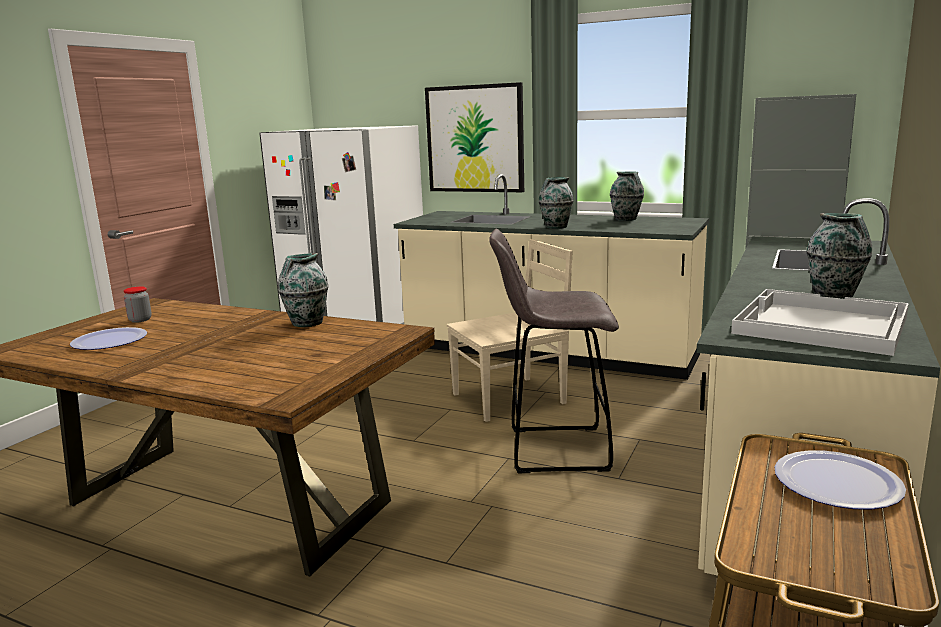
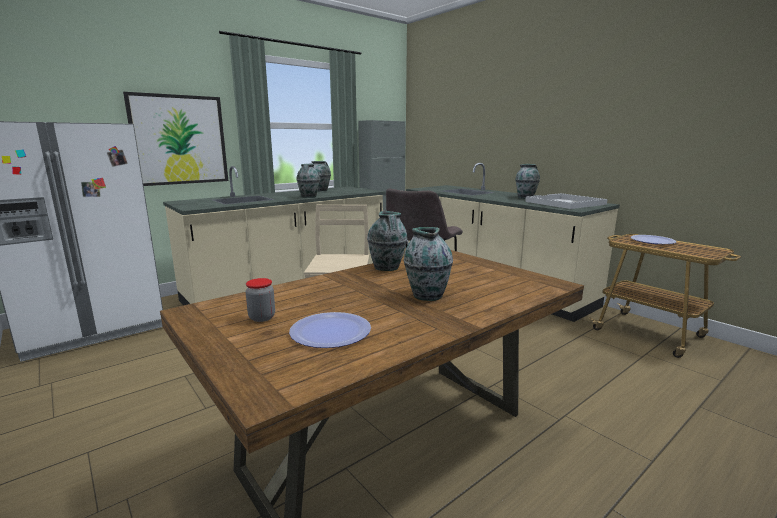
camera: 65 degrees left, 0 degrees up
none -> vase [404,227,453,301]

